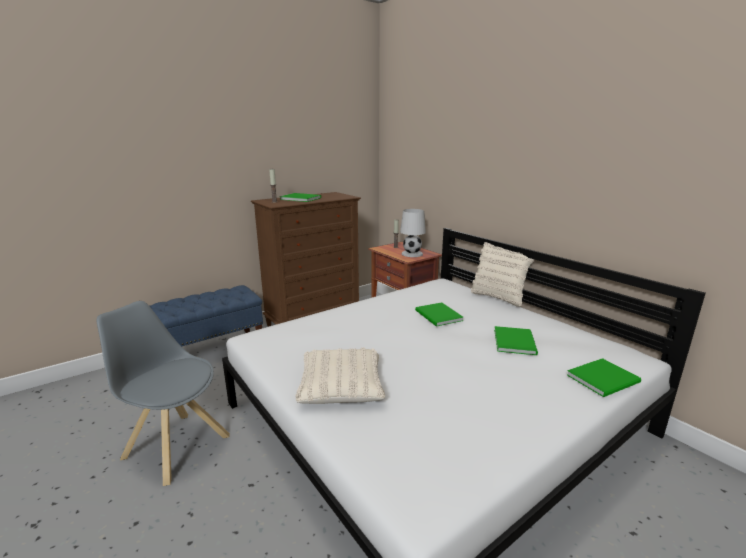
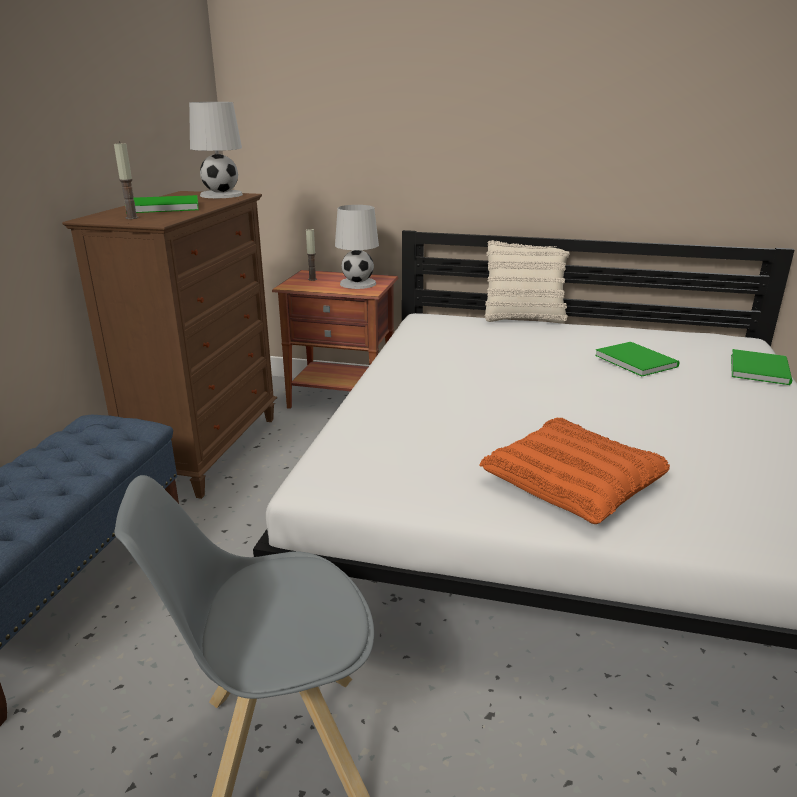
camera: 40 degrees left, 5 degrees up
beige pillow [295,347,385,404] -> orange pillow [479,418,670,524]
green book [415,302,464,327] -> none
none -> white table lamp [189,102,243,198]

